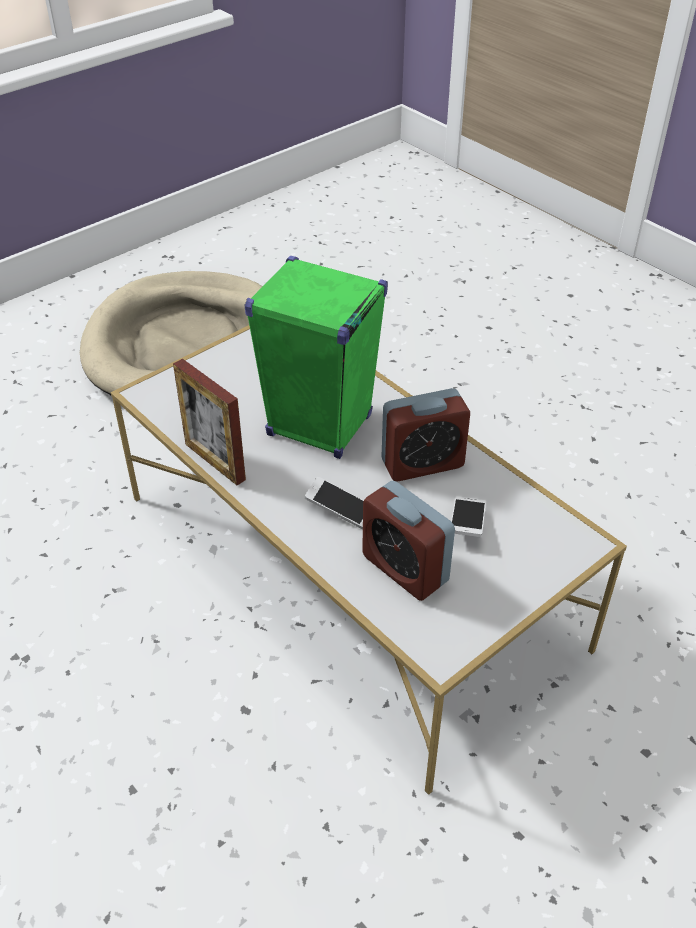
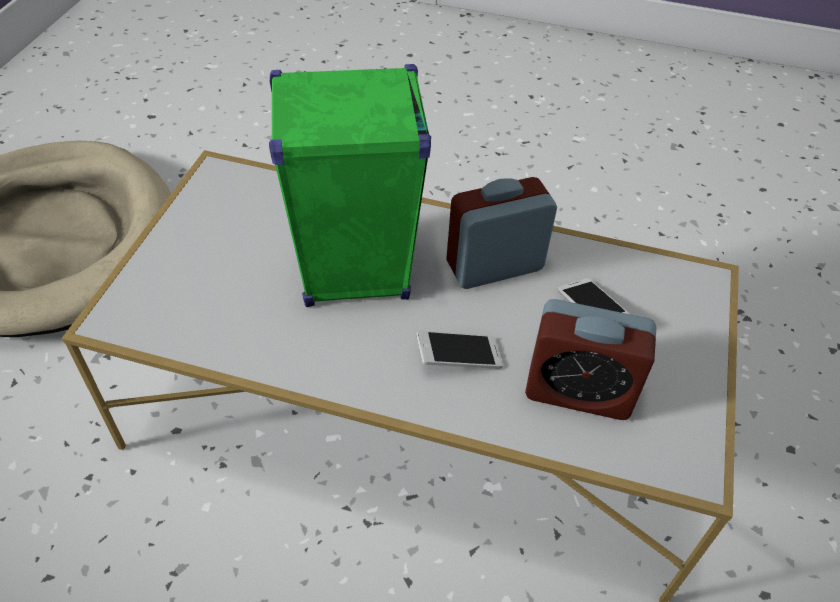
camera: 35 degrees left, 5 degrees up
picture frame [173,359,246,485] -> none
alarm clock [381,388,470,481] -> alarm clock turned 150 degrees counterclockwise [446,177,557,289]

